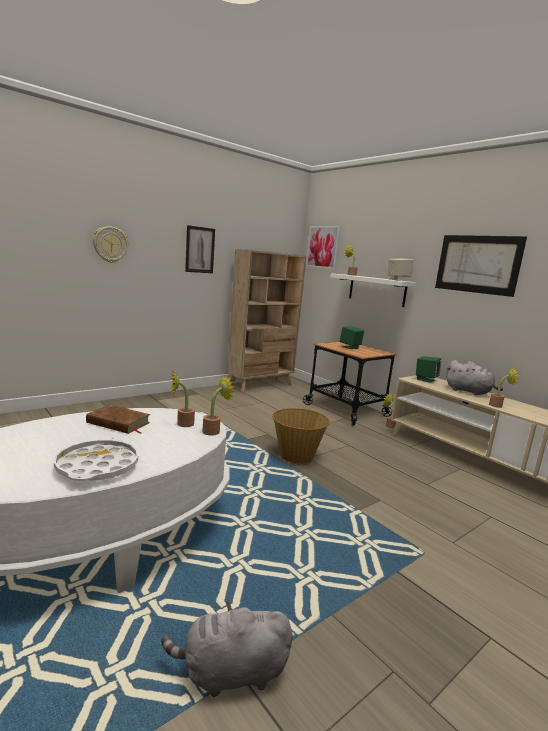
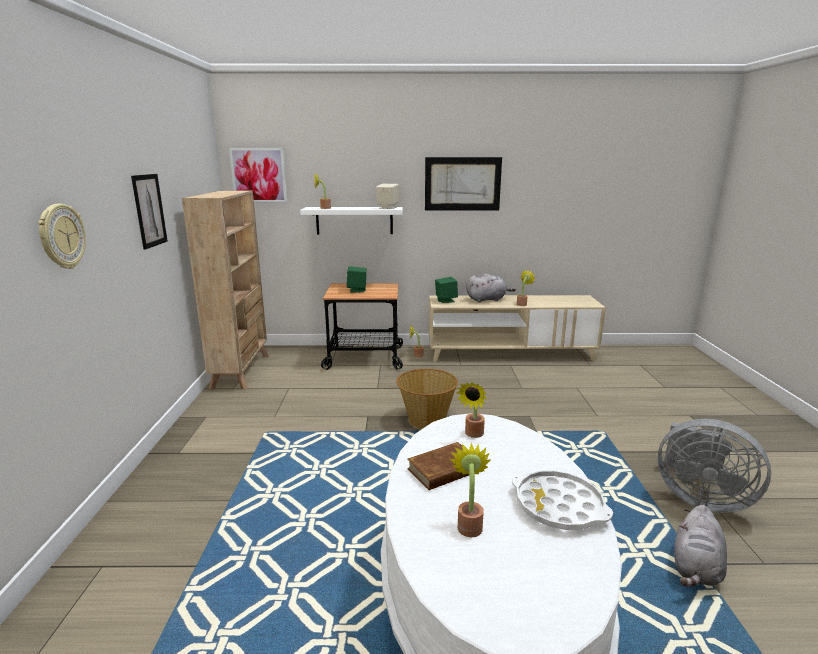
camera: 50 degrees left, 5 degrees up
potted plant [202,375,235,436] -> potted plant moved to [450,442,491,537]
none -> grey fan [658,419,771,513]

